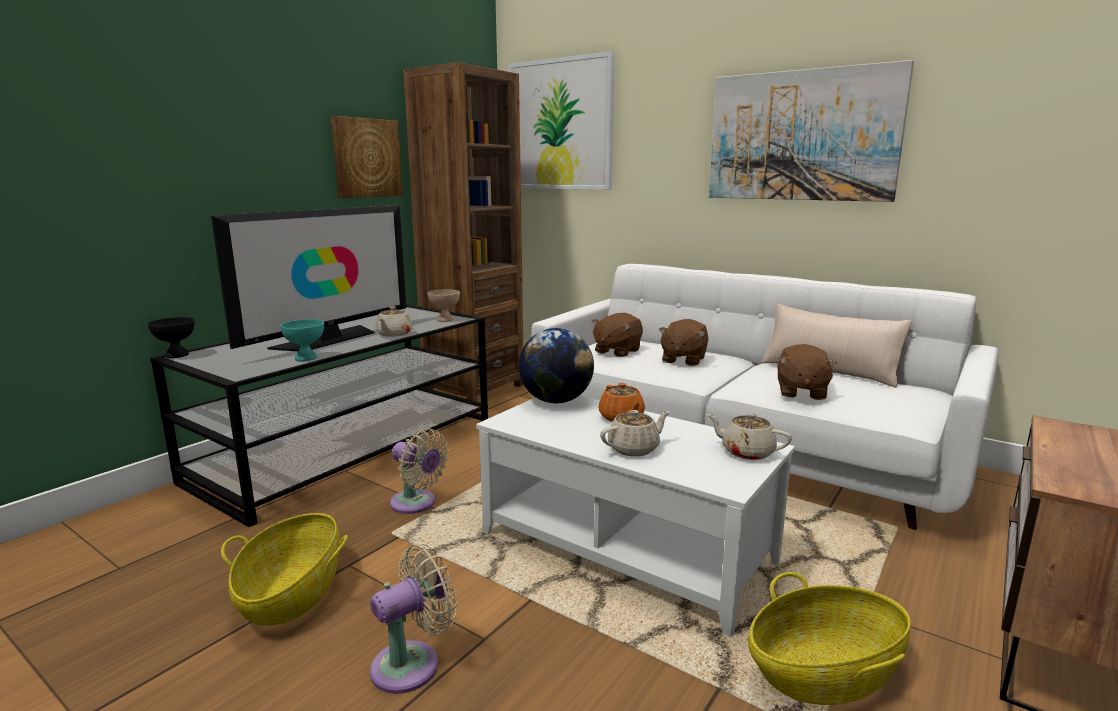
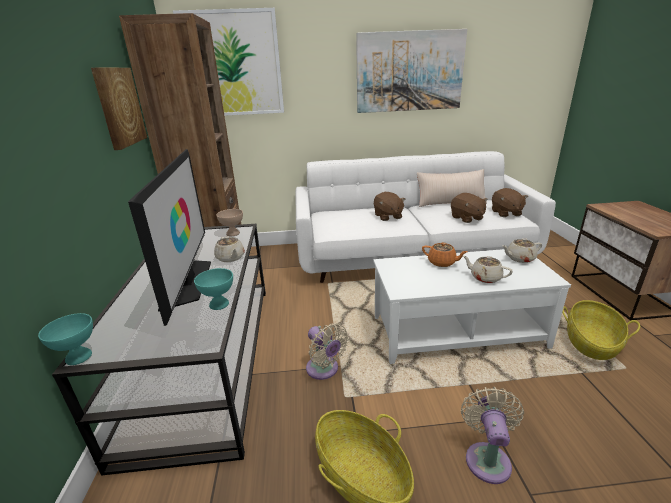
camera: 40 degrees left, 10 degrees up
black bowl [148,317,195,358] -> turquoise bowl [38,313,93,365]
beige fan [390,428,448,514] -> beige fan turned 60 degrees clockwise [306,323,349,380]
globe [519,328,594,403] -> none
brown plush toy [592,313,643,357] -> brown plush toy moved to [492,188,528,217]
beige teapot [600,410,670,456] -> beige teapot turned 75 degrees counterclockwise [463,256,513,283]

